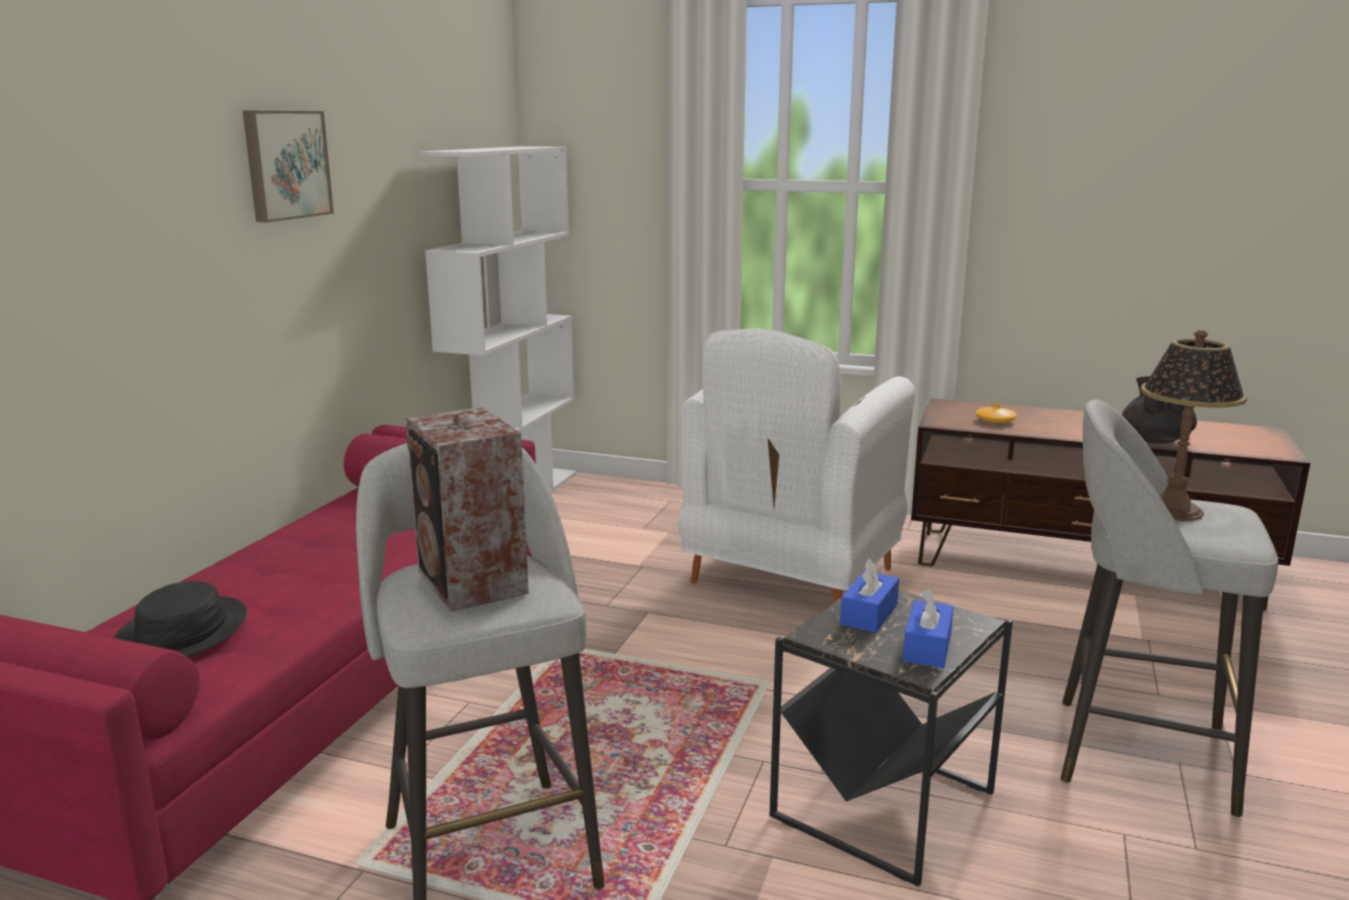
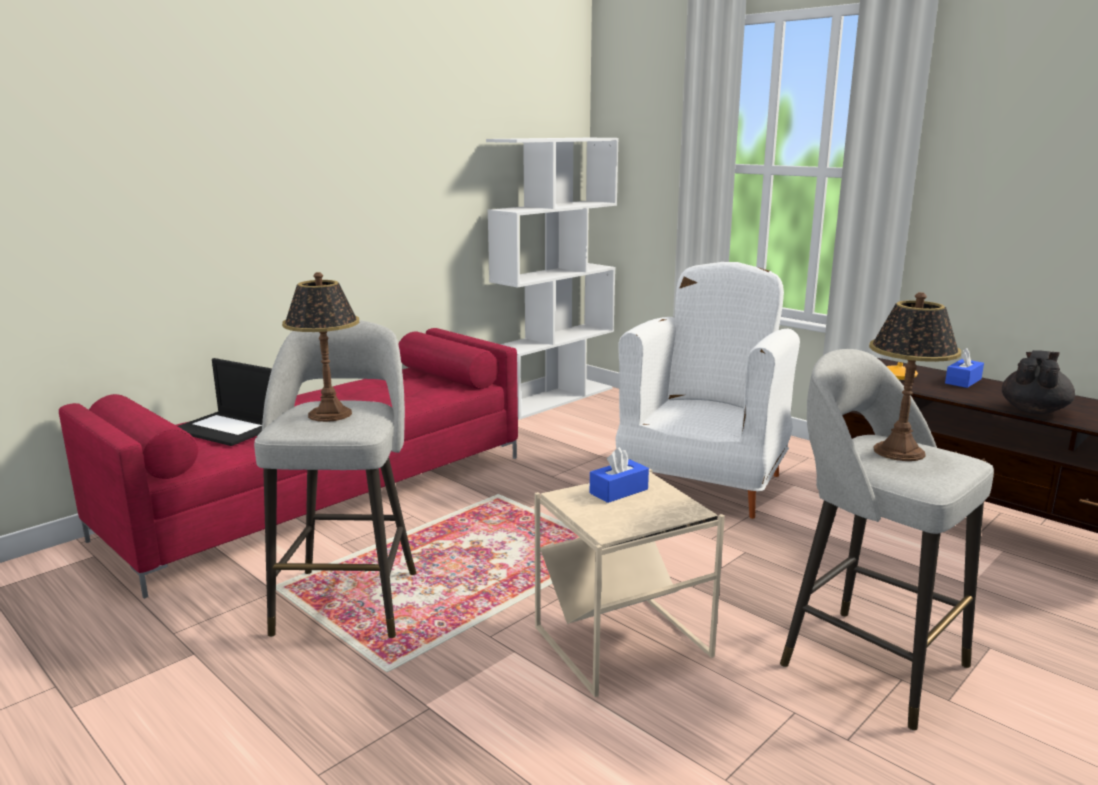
camera: 25 degrees right, 0 degrees up
black hat [113,581,247,657] -> laptop [178,358,272,446]
picture [243,111,334,222] -> none
speaker [406,407,529,611] -> table lamp [282,272,359,422]
white armchair [678,328,915,603] -> white armchair turned 150 degrees clockwise [616,262,800,519]
black side table [770,590,1013,887] -> beige side table [534,469,725,697]
blue tissue box [903,588,954,668] -> blue tissue box moved to [945,348,984,388]

